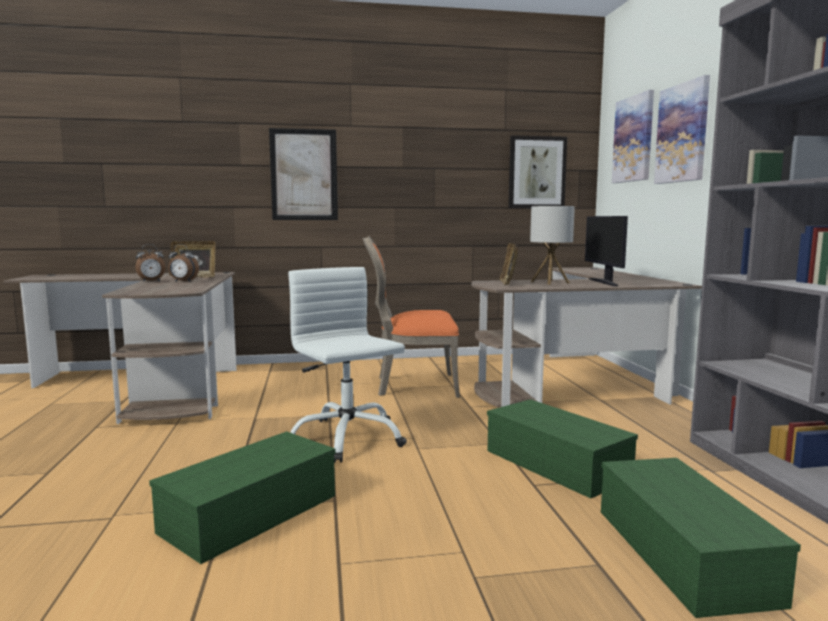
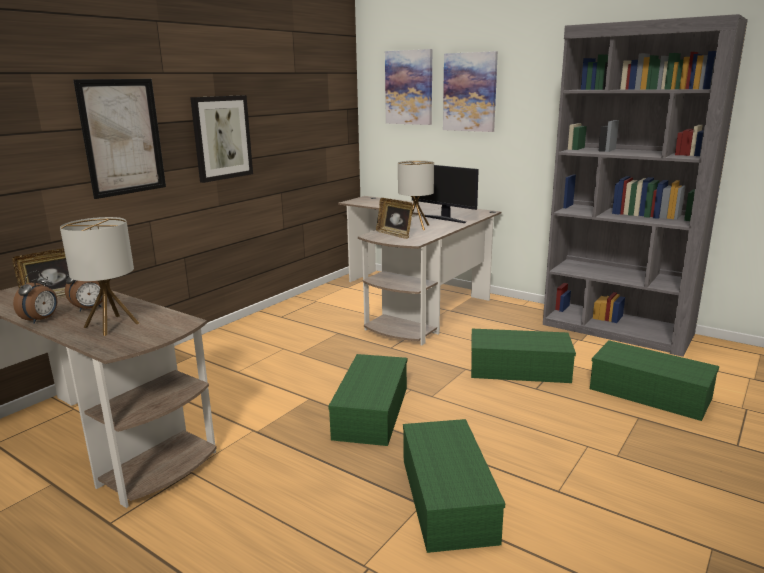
camera: 45 degrees left, 10 degrees up
white office chair [288,267,407,463] -> green storage box [328,354,407,446]
orange chair [363,236,460,398] -> none
picture [508,135,567,208] -> picture moved to [190,95,253,183]
none -> table lamp [60,217,139,336]

